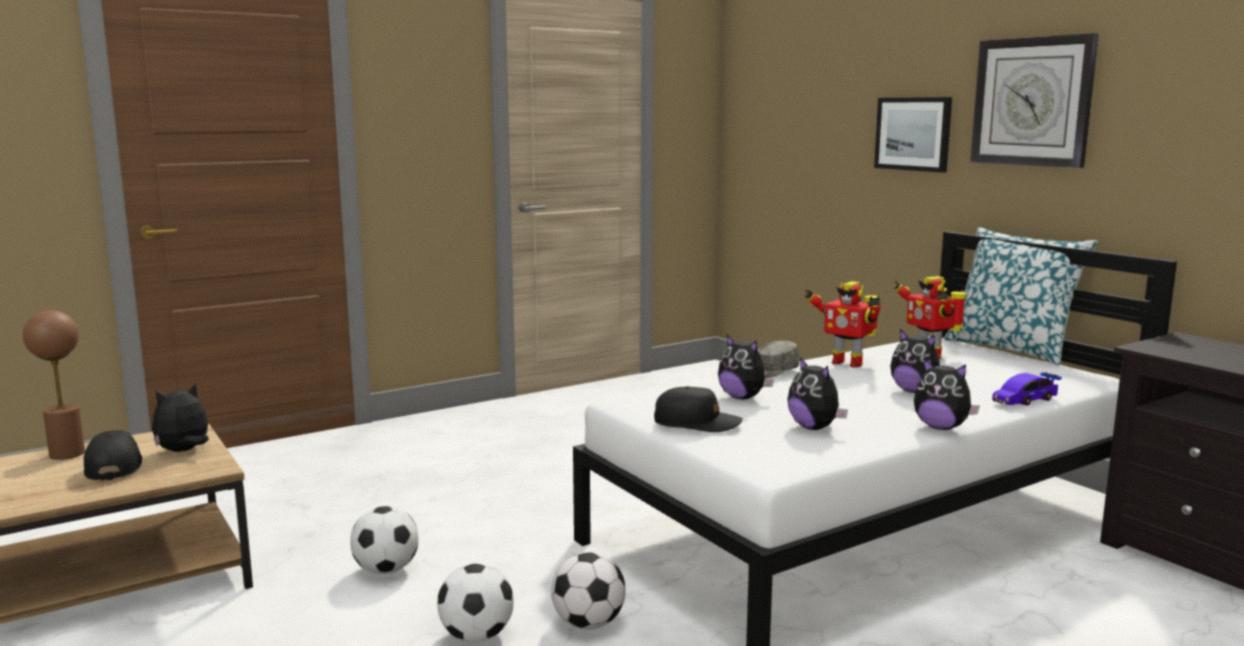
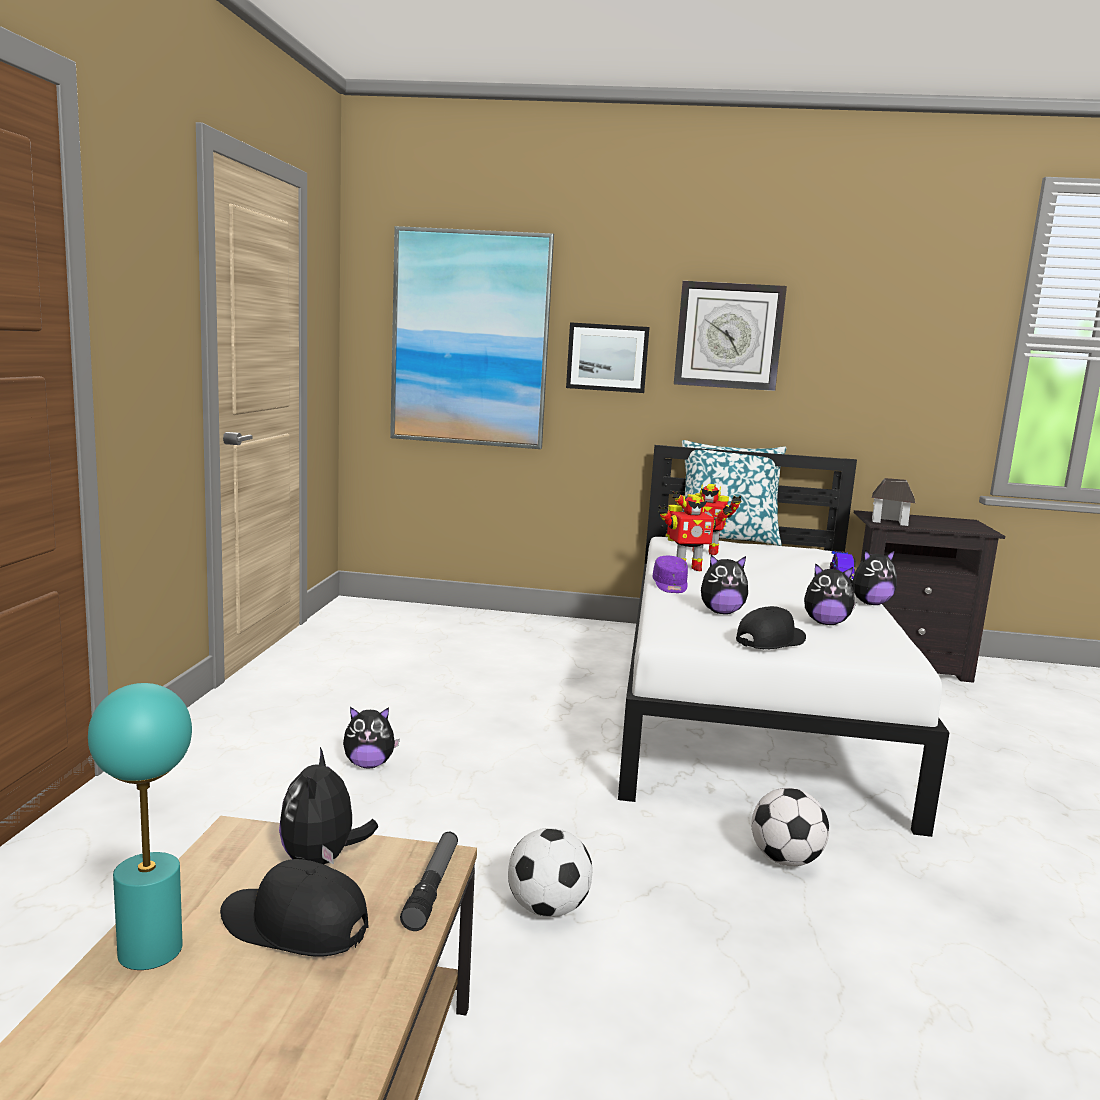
camera: 50 degrees left, 0 degrees up
brown table lamp [23,310,85,460] -> turquoise table lamp [88,683,192,970]
football [437,563,514,642] -> none
grey cap [758,341,799,378] -> purple cap [653,556,688,593]
plush toy [890,329,940,393] -> plush toy moved to [343,707,400,768]
none -> picture [390,226,554,449]
none -> flashlight [400,832,458,931]
none -> toy house [872,478,915,526]

